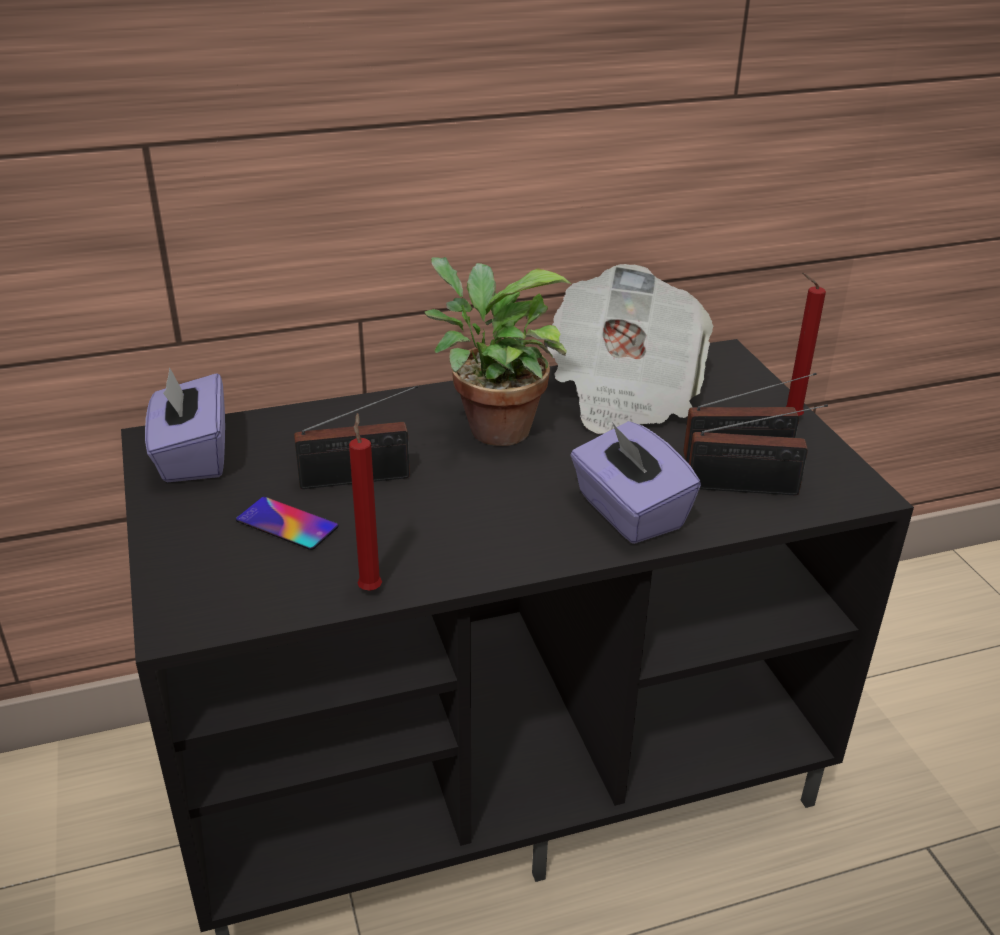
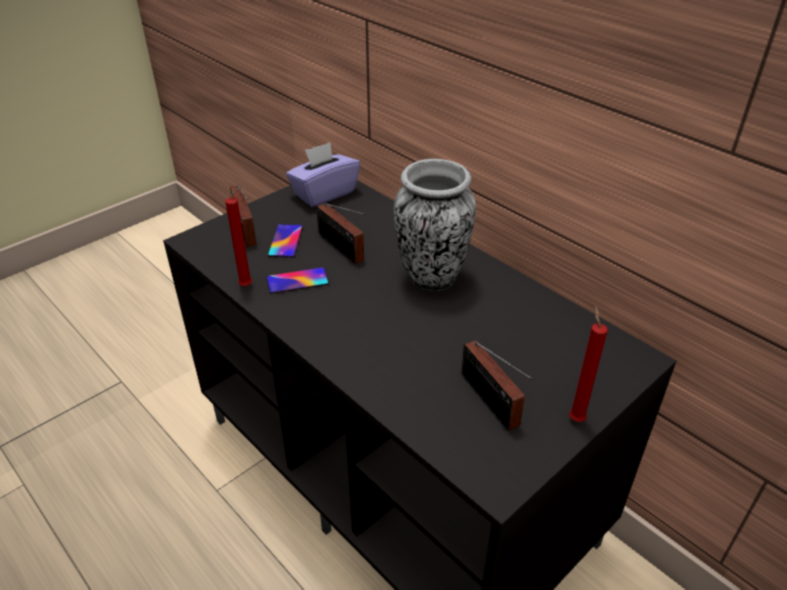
camera: 65 degrees right, 5 degrees up
potted plant [425,257,571,446] -> vase [394,159,476,291]
newspaper [545,264,714,434] -> none
purple tissue box [570,421,701,544] -> none
radio [689,404,828,495] -> radio moved to [230,185,257,247]
none -> phone [266,267,329,294]

